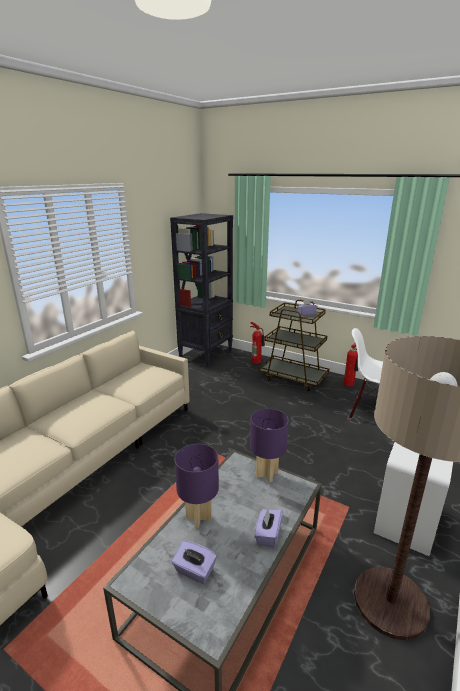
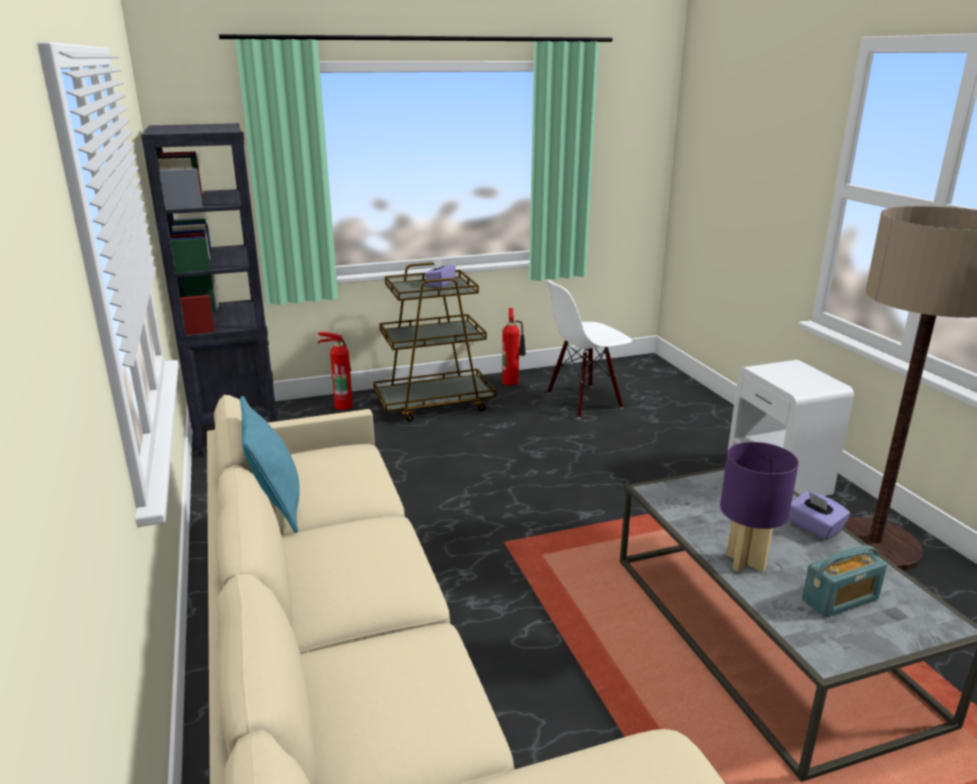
camera: 50 degrees left, 0 degrees up
purple tissue box [172,541,217,584] -> radio [802,545,887,618]
purple table lamp [250,409,289,482] -> none
none -> turquoise pillow [240,396,300,533]

